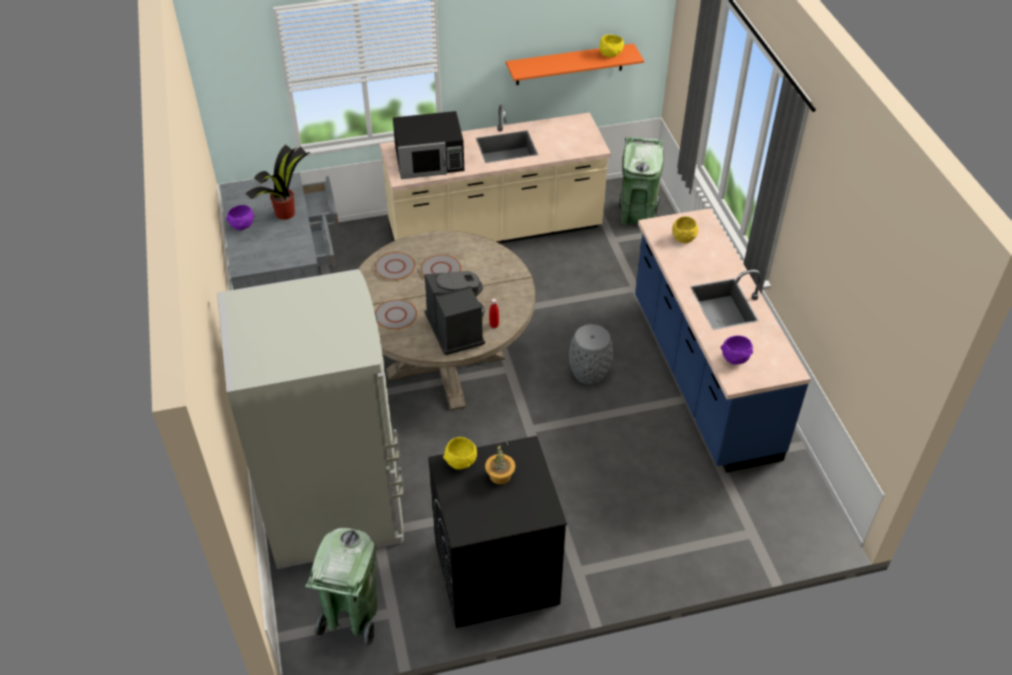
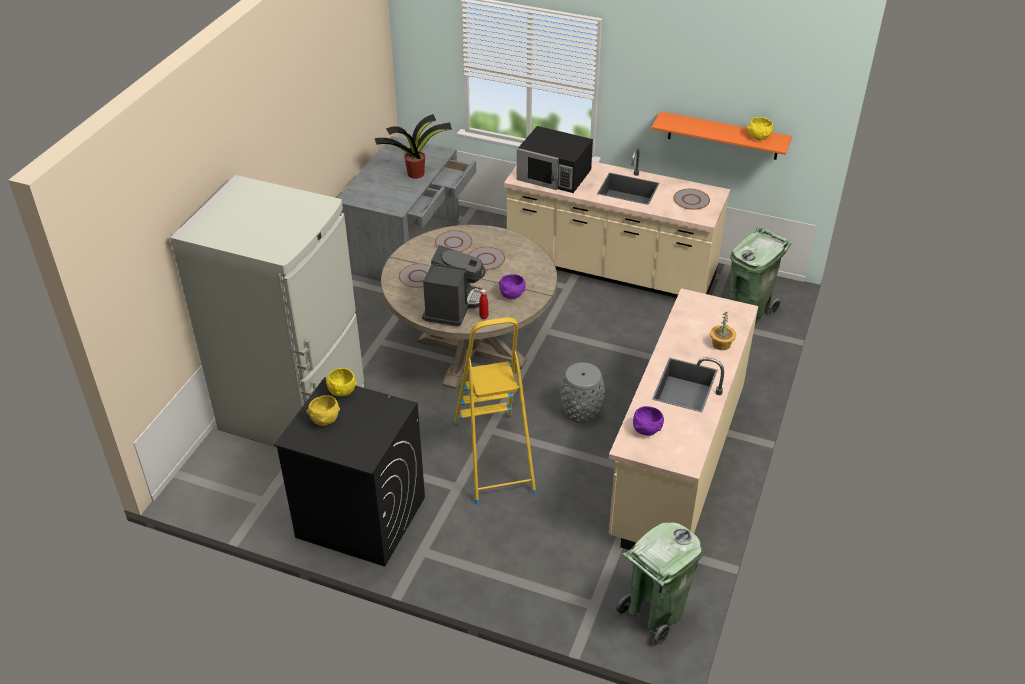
camera: 35 degrees right, 5 degrees down
purple bowl [226,205,254,230] -> purple bowl moved to [499,274,526,299]
green trash can [305,528,377,646] -> green trash can moved to [616,522,703,646]
potted plant [485,444,515,485] -> potted plant moved to [710,312,736,350]
blue counter [635,208,811,473] -> beige counter [609,288,758,550]
yellow bowl [672,216,699,243] -> yellow bowl moved to [307,395,340,426]
none -> yellow step ladder [454,317,536,505]
none -> grey plate [673,189,710,210]

